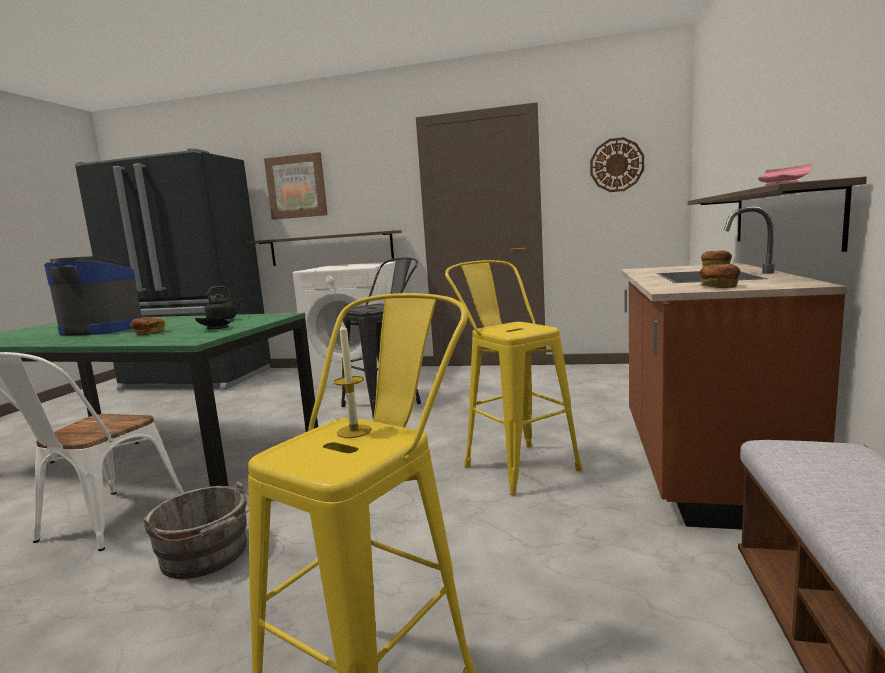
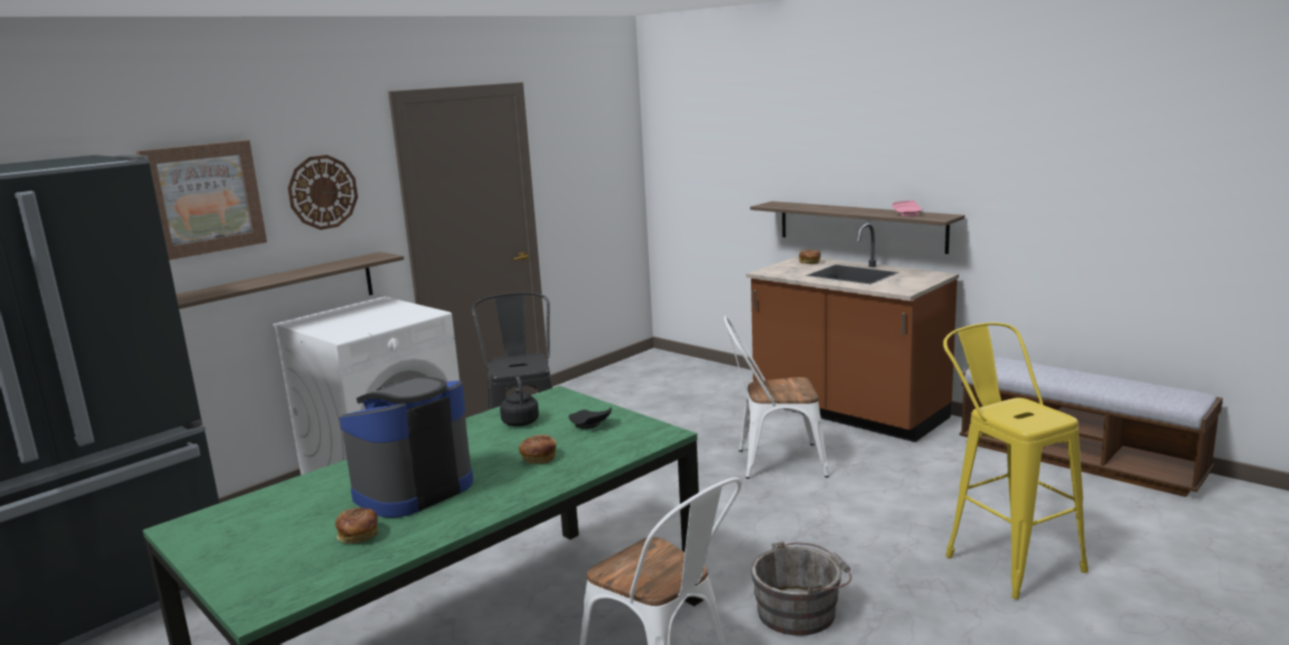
camera: 60 degrees left, 5 degrees up
candle [334,320,372,438] -> none
yellow stool [445,260,582,495] -> white chair [724,316,829,479]
wall clock [590,137,644,192] -> wall clock moved to [288,155,358,230]
bread [699,264,740,288] -> bread moved to [335,507,378,543]

